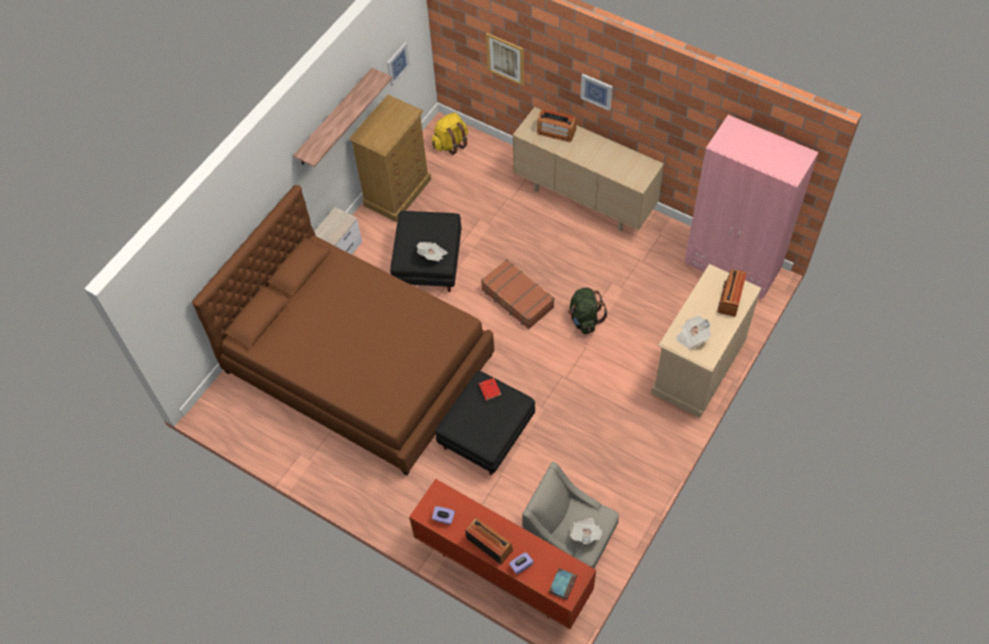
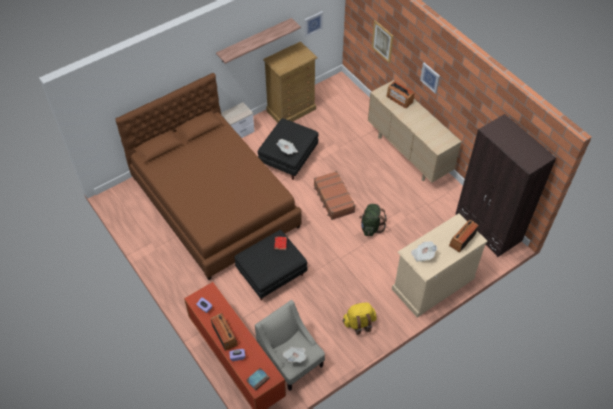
camera: 20 degrees right, 5 degrees down
yellow backpack [432,113,468,155] -> yellow backpack moved to [343,302,377,335]
pink wardrobe [684,115,818,300] -> brown wardrobe [456,114,557,258]

